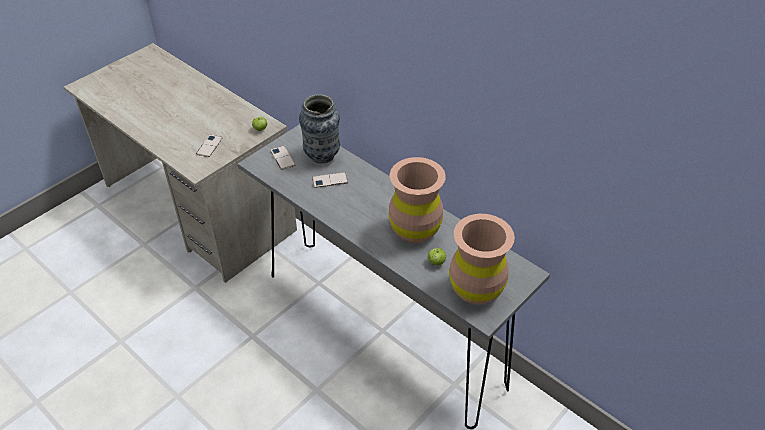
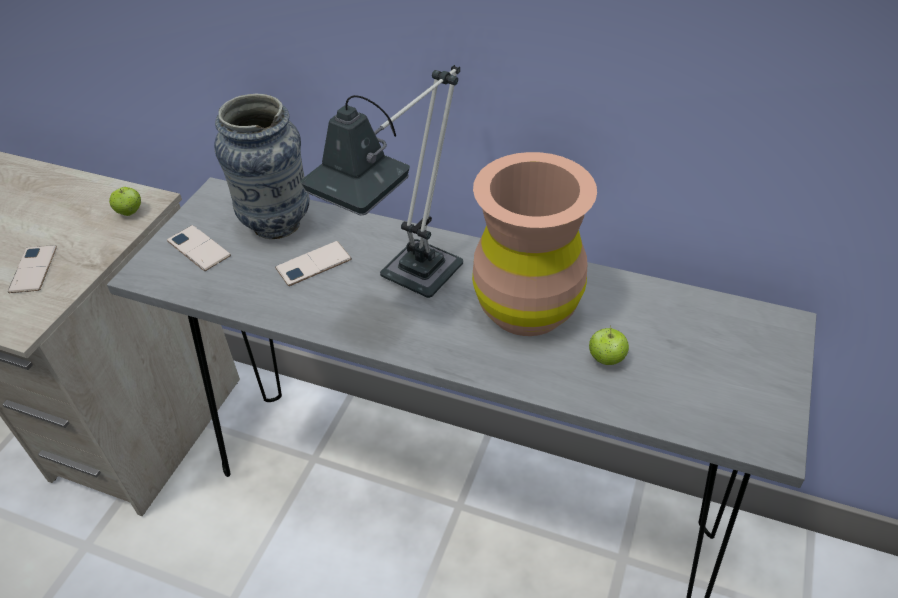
camera: 20 degrees left, 0 degrees up
brown vase [449,214,515,305] -> none
none -> table lamp [300,65,463,298]

